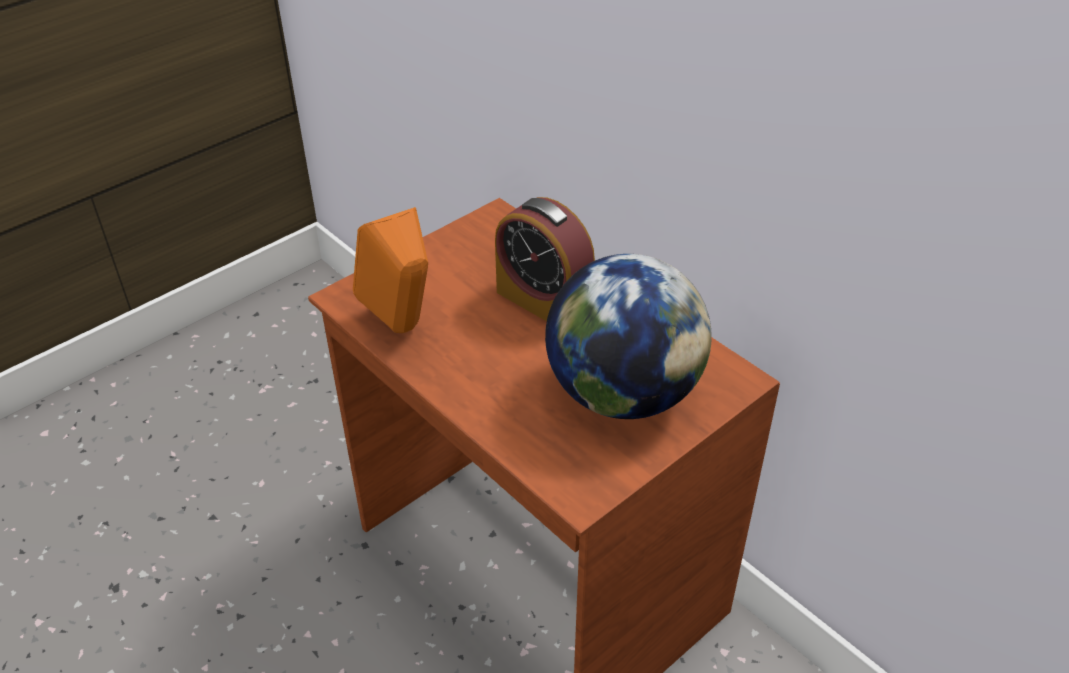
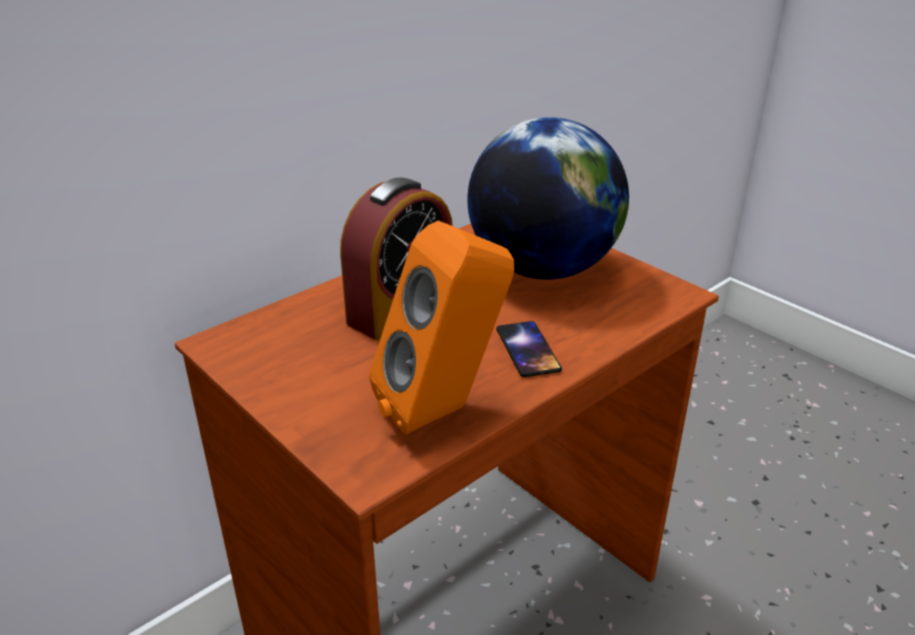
camera: 90 degrees left, 10 degrees down
none -> phone [496,321,562,377]

